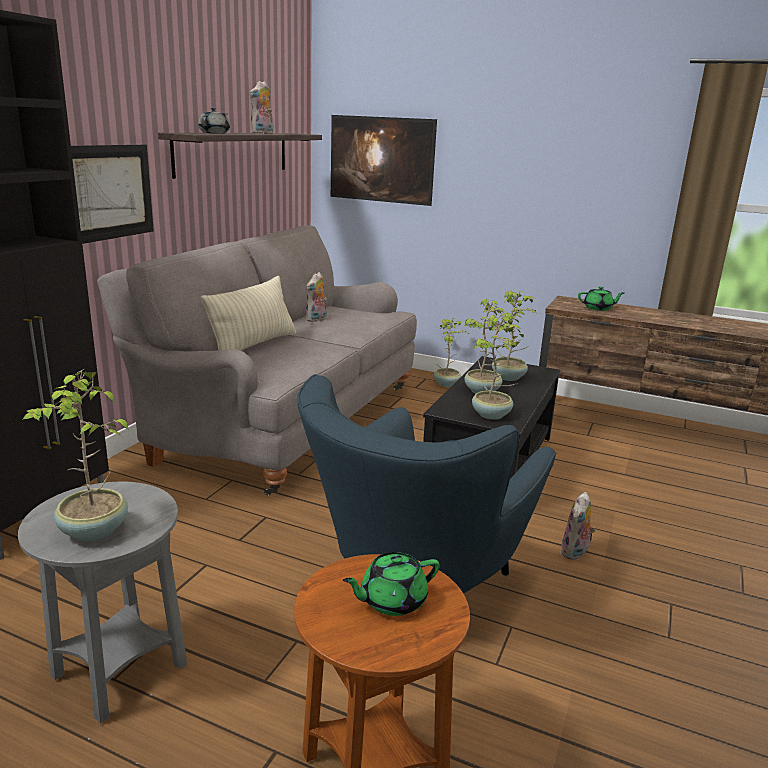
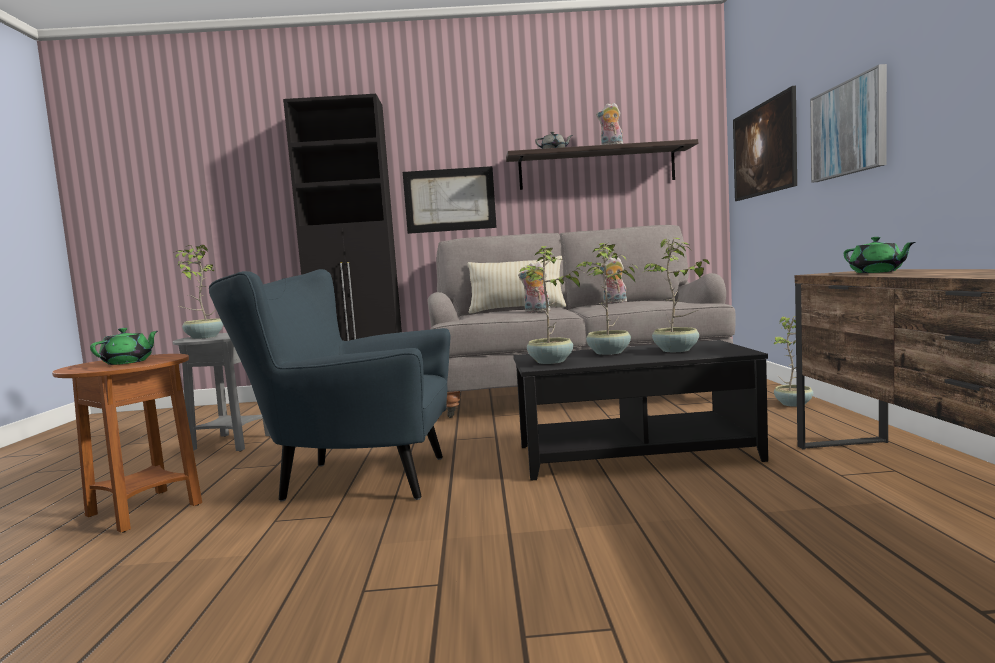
camera: 65 degrees right, 15 degrees down
green teapot [342,552,440,616] -> green teapot turned 75 degrees clockwise [90,328,158,365]
plush toy [560,492,596,560] -> plush toy moved to [518,262,550,313]
none -> picture [810,64,887,183]

